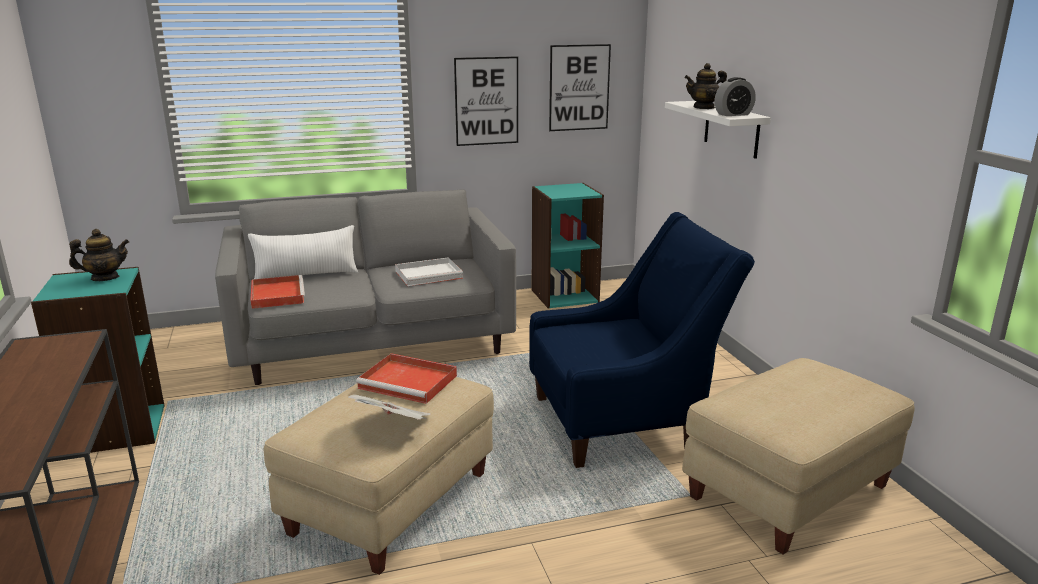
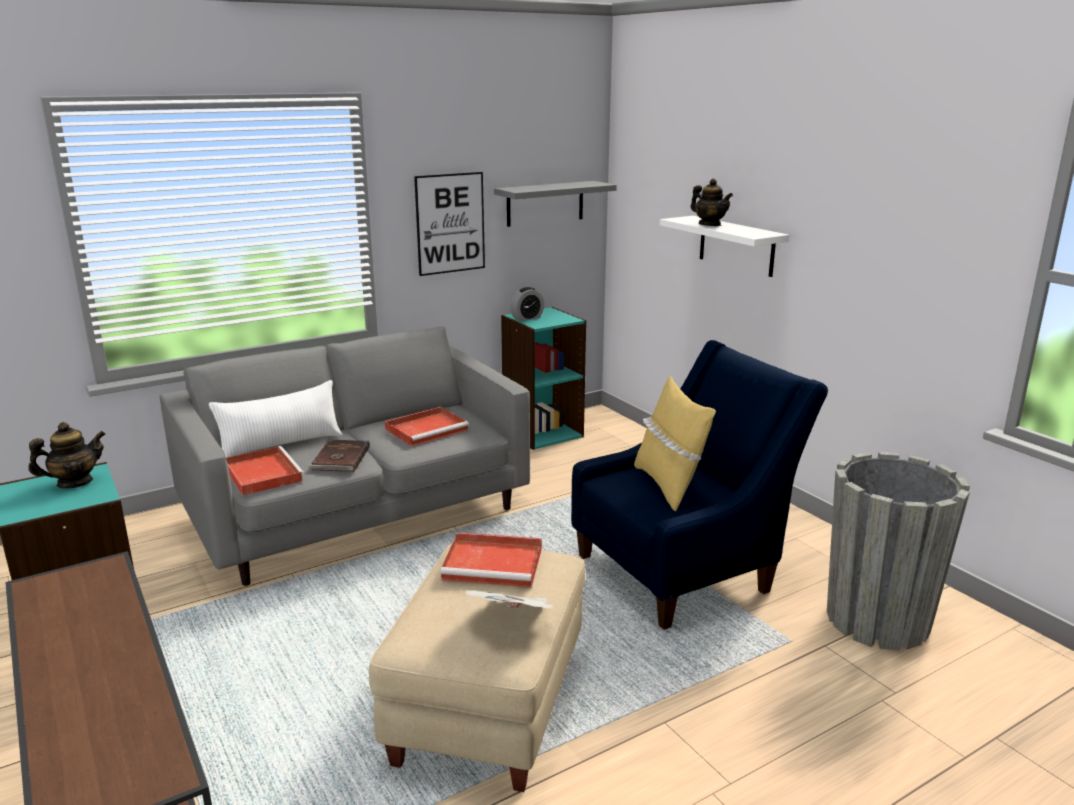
camera: 15 degrees left, 0 degrees up
white tray [395,257,463,286] -> red tray [385,407,469,446]
picture [549,44,611,131] -> grey shelf [494,181,617,227]
beige ottoman [682,358,915,554] -> grey planter [827,452,970,650]
teapot [684,63,727,109] -> teapot turned 105 degrees counterclockwise [691,179,733,226]
alarm clock [714,77,756,116] -> alarm clock moved to [510,287,544,321]
none -> brown book [308,440,370,472]
none -> yellow pillow [634,376,716,511]

